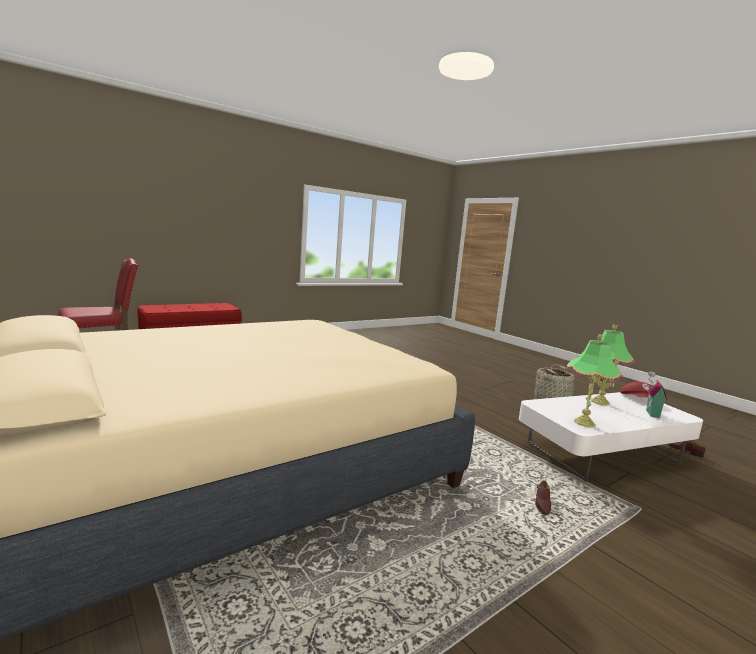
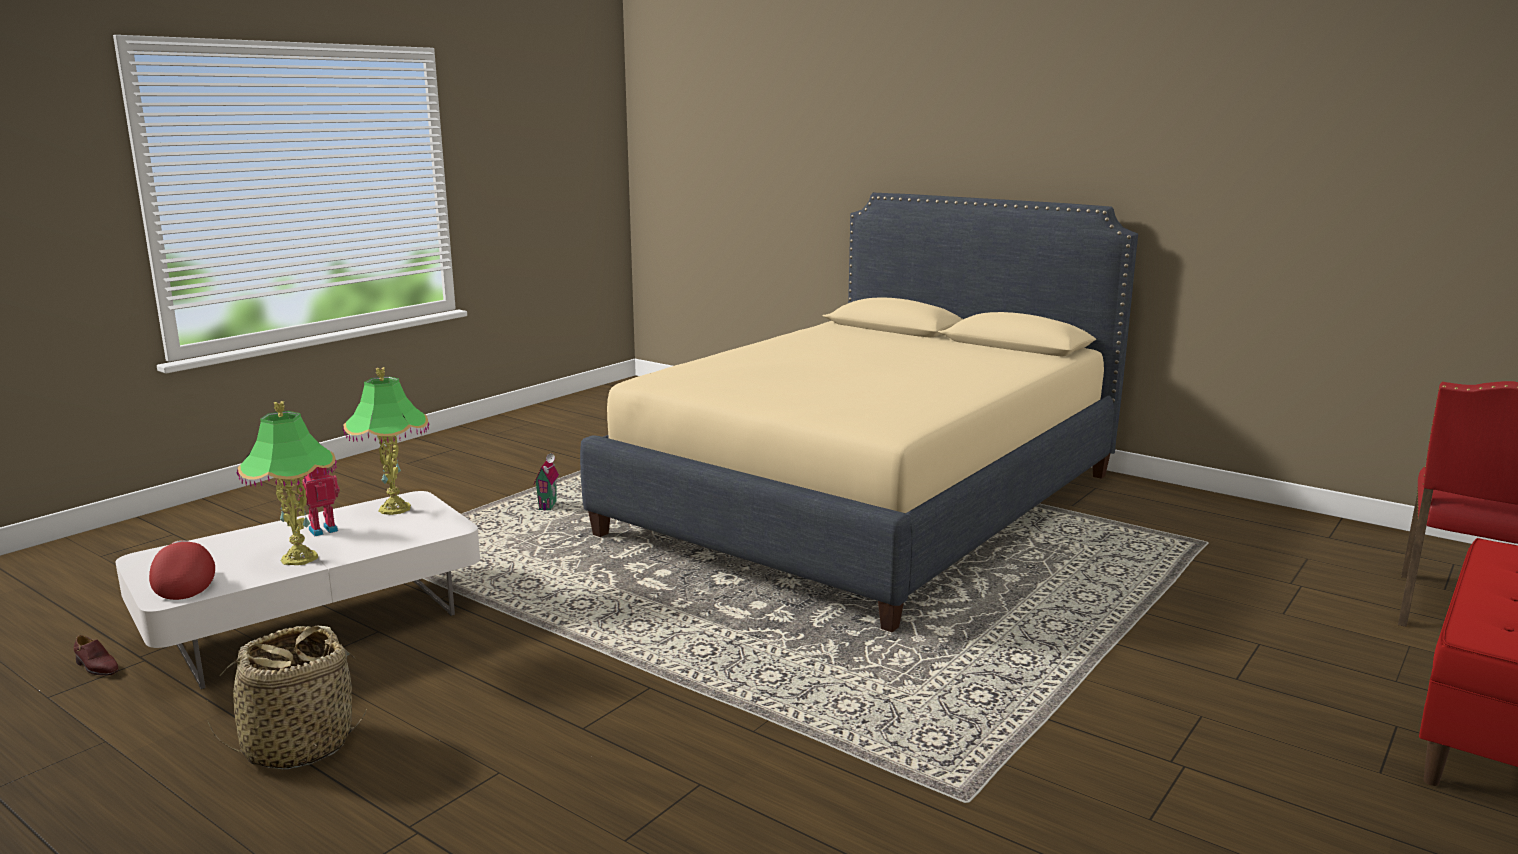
camera: 165 degrees right, 5 degrees up
brown shoe [535,480,551,515] -> none
toy house [646,371,667,418] -> toy house moved to [533,453,559,510]
none -> toy robot [297,467,340,536]

